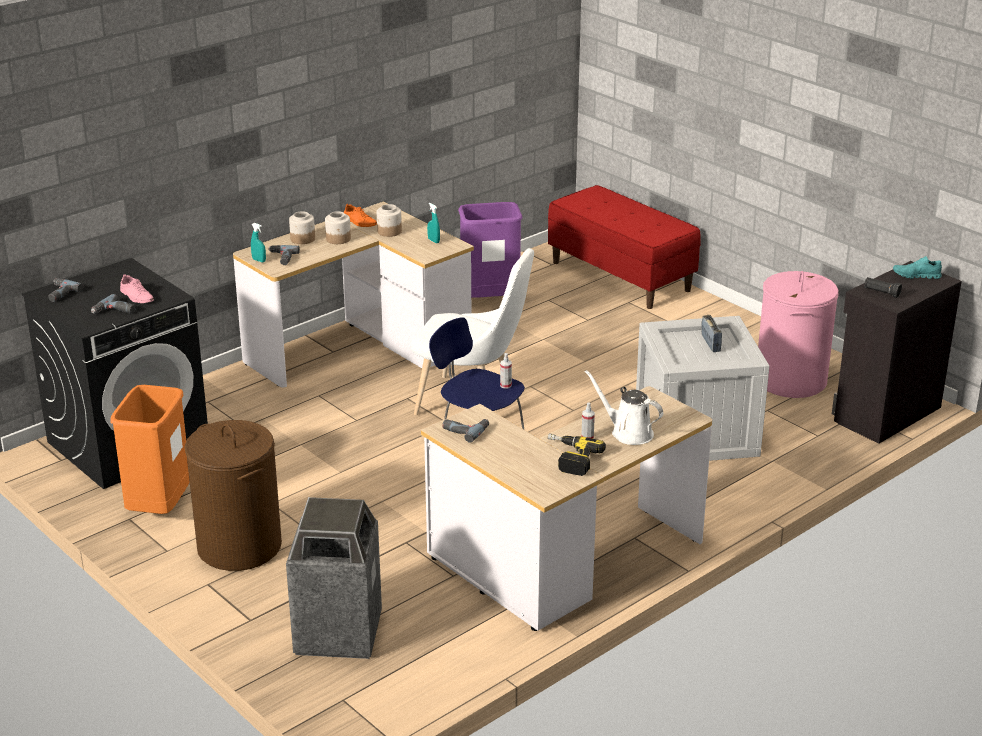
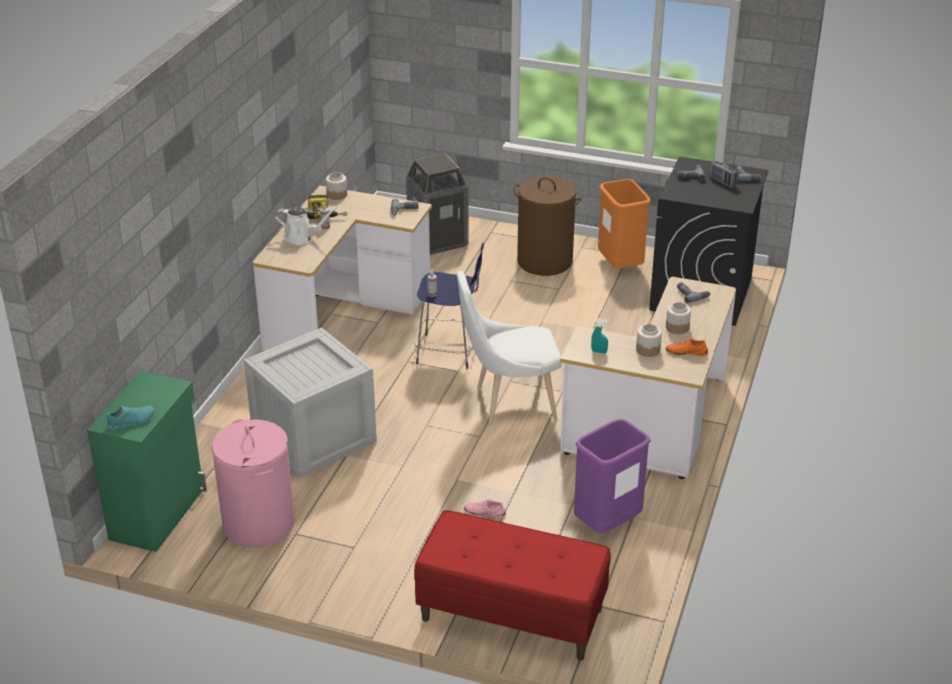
camera: 150 degrees right, 5 degrees up
pink shoe [120,274,154,303] -> pink shoe moved to [464,499,506,518]
turquoise spray bottle [251,223,266,262] -> none
jar [289,211,315,244] -> jar moved to [326,172,347,200]
radio [701,315,722,352] -> radio moved to [710,160,738,188]
black cabinet [832,261,962,444] -> green cabinet [87,371,207,552]
black flashlight [864,277,902,298] -> none

